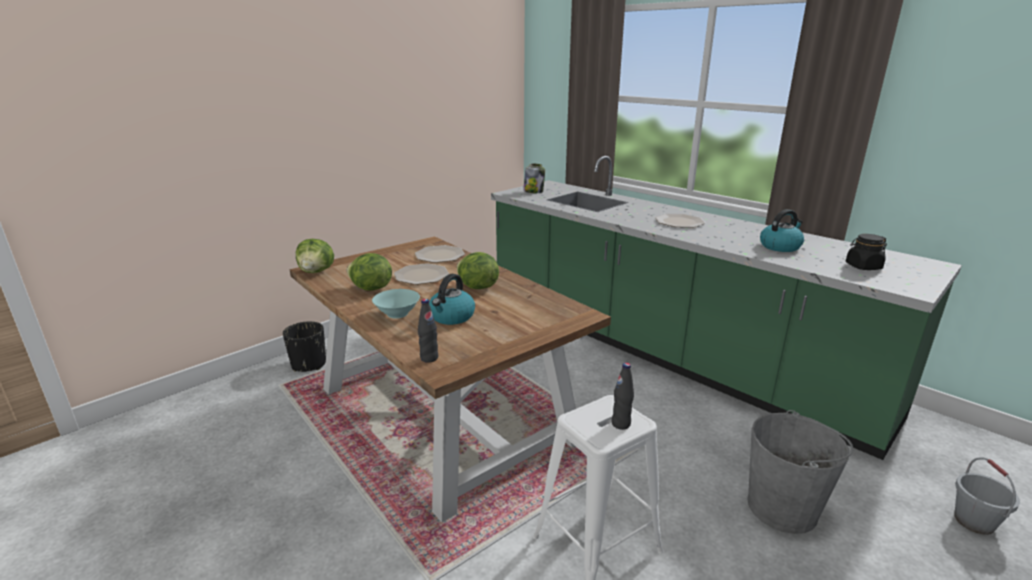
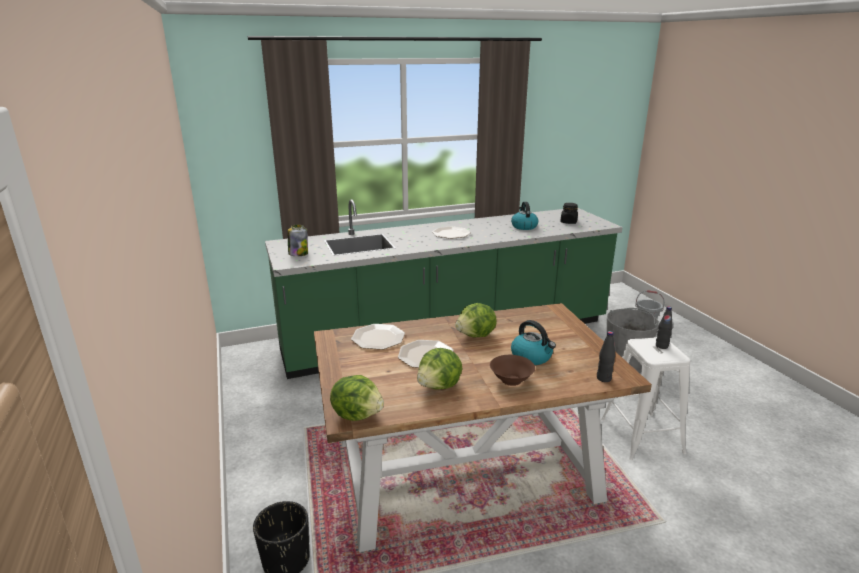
camera: 65 degrees left, 0 degrees up
turquoise bowl [372,289,420,319] -> brown bowl [490,355,535,386]

